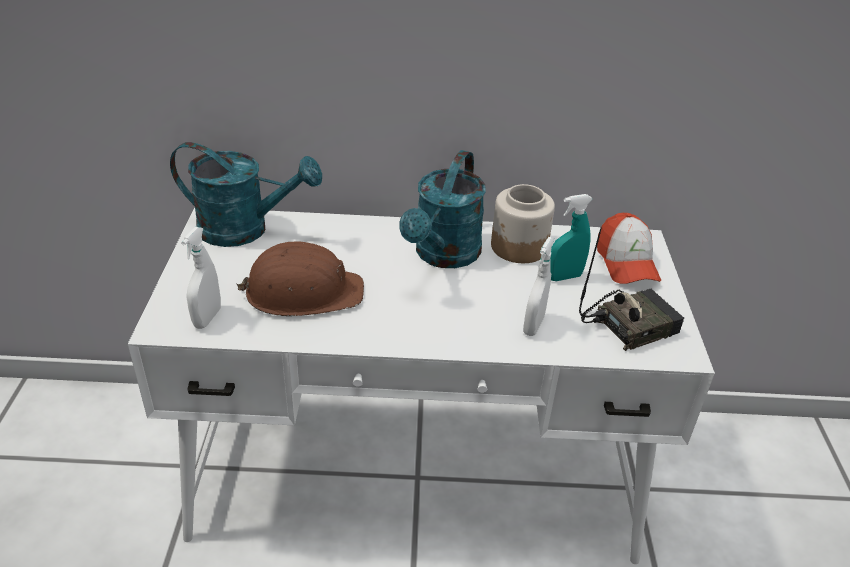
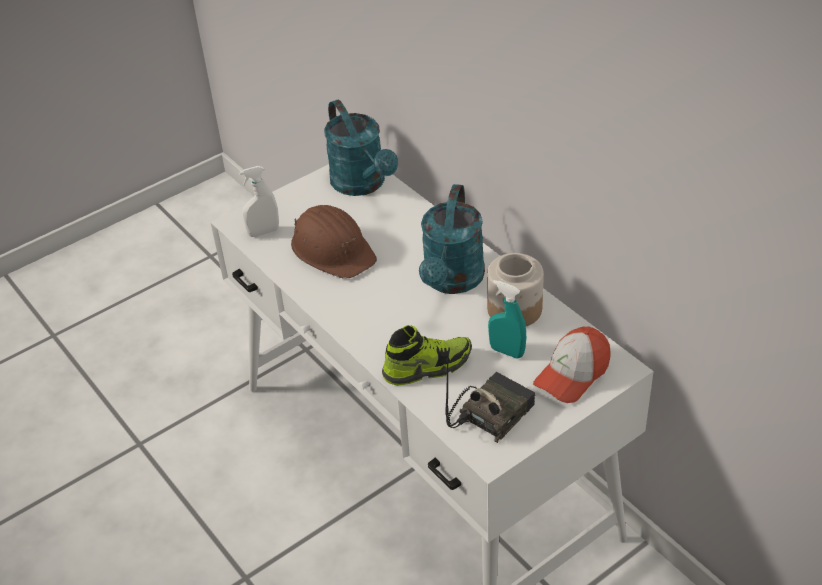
camera: 55 degrees right, 5 degrees up
turquoise watering can [399,150,486,268] -> turquoise watering can turned 60 degrees counterclockwise [419,184,485,294]
white spray bottle [523,237,554,336] -> shoe [382,325,472,386]
radio [579,228,684,351] -> radio turned 75 degrees counterclockwise [445,358,535,443]

